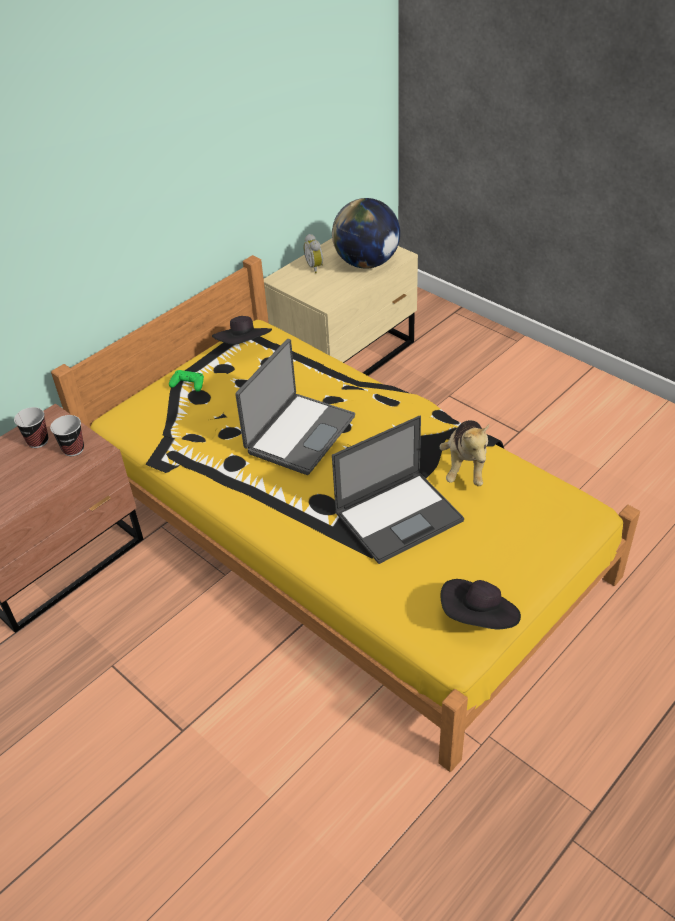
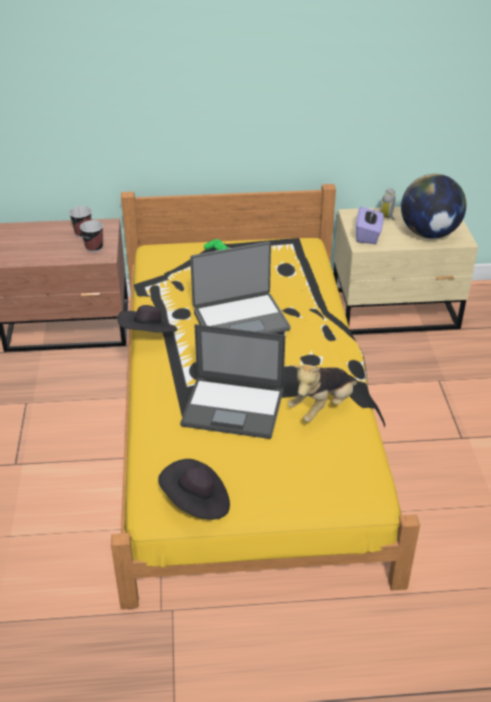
camera: 40 degrees right, 5 degrees down
black hat [212,316,272,345] -> black hat moved to [117,305,177,333]
none -> purple tissue box [356,205,384,244]

